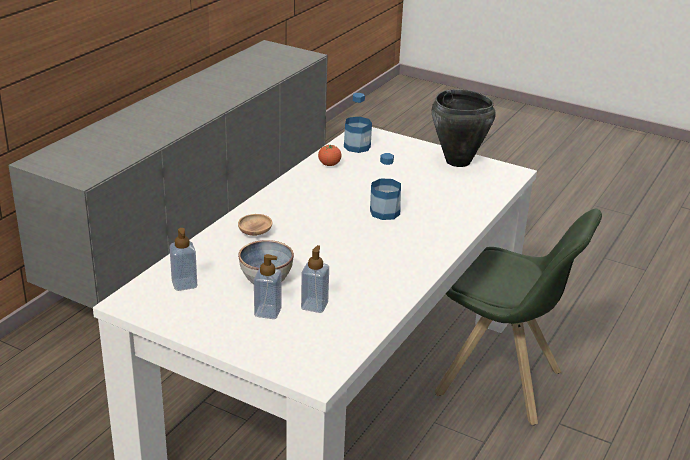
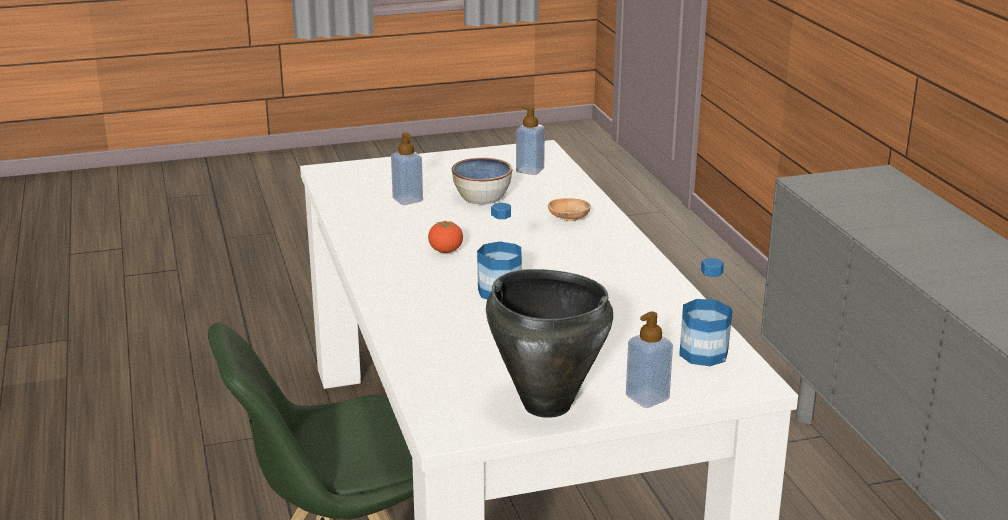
camera: 135 degrees right, 5 degrees down
soap dispenser [254,254,282,319] -> soap dispenser moved to [626,312,673,408]
tomato [318,145,342,166] -> tomato moved to [428,220,463,253]

